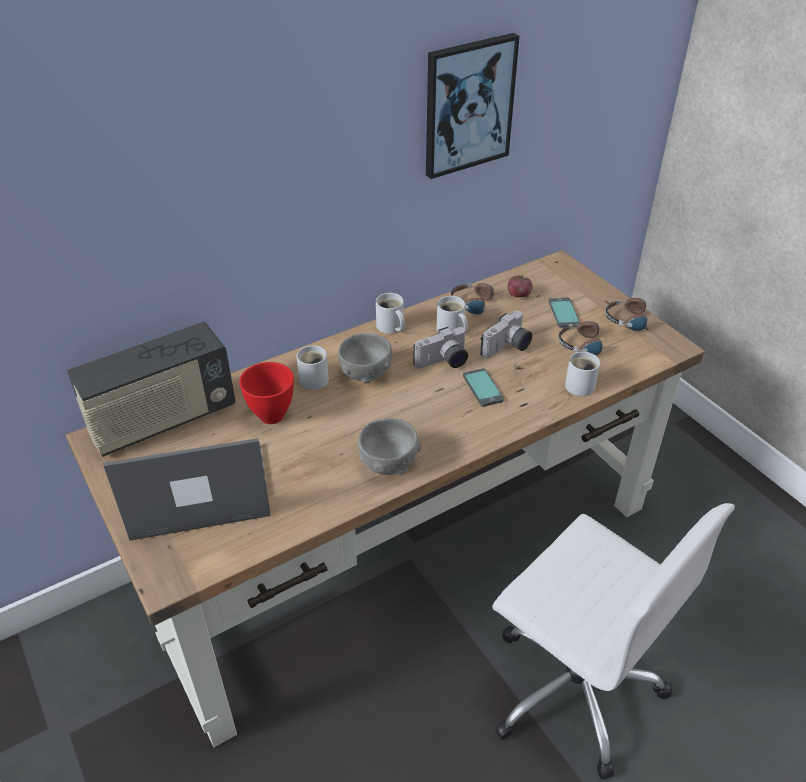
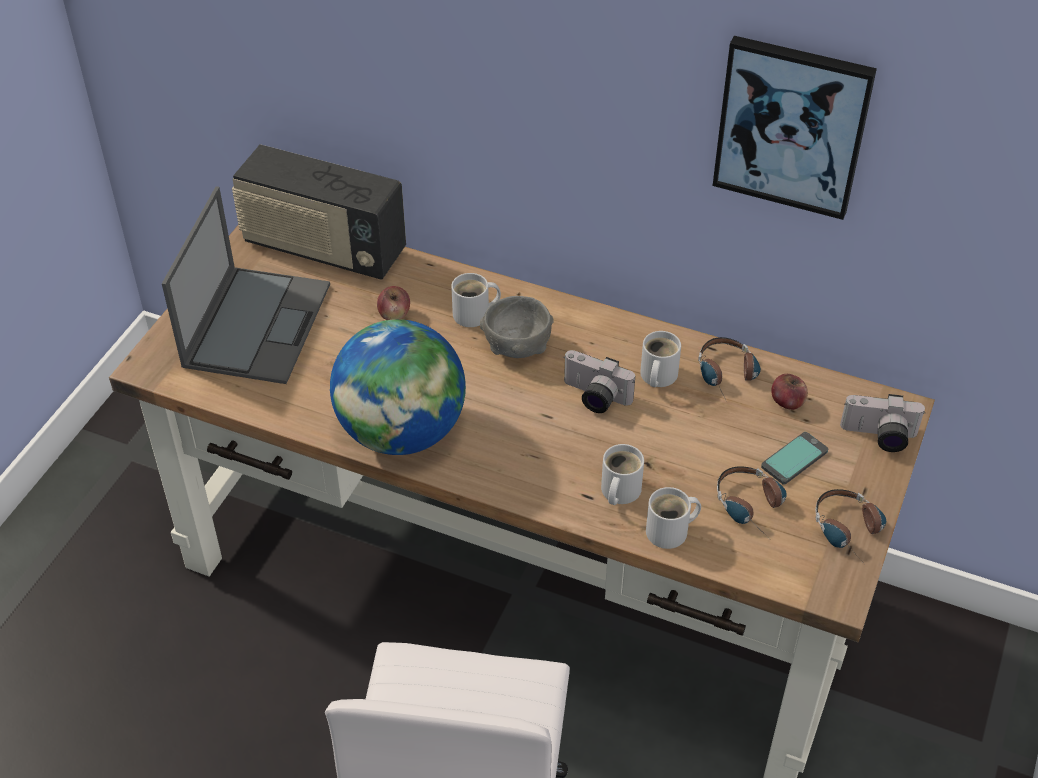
camera: 55 degrees right, 5 degrees up
laptop [103,438,271,540] -> laptop turned 60 degrees clockwise [162,186,330,384]
red bowl [239,362,294,424] -> apple [377,286,410,320]
grey bowl [358,418,422,475] -> globe [330,319,466,455]
white mug [376,293,405,334] -> white mug moved to [601,444,644,505]
phone [463,368,504,407] -> none
camera [480,311,532,359] -> camera moved to [840,394,926,452]

